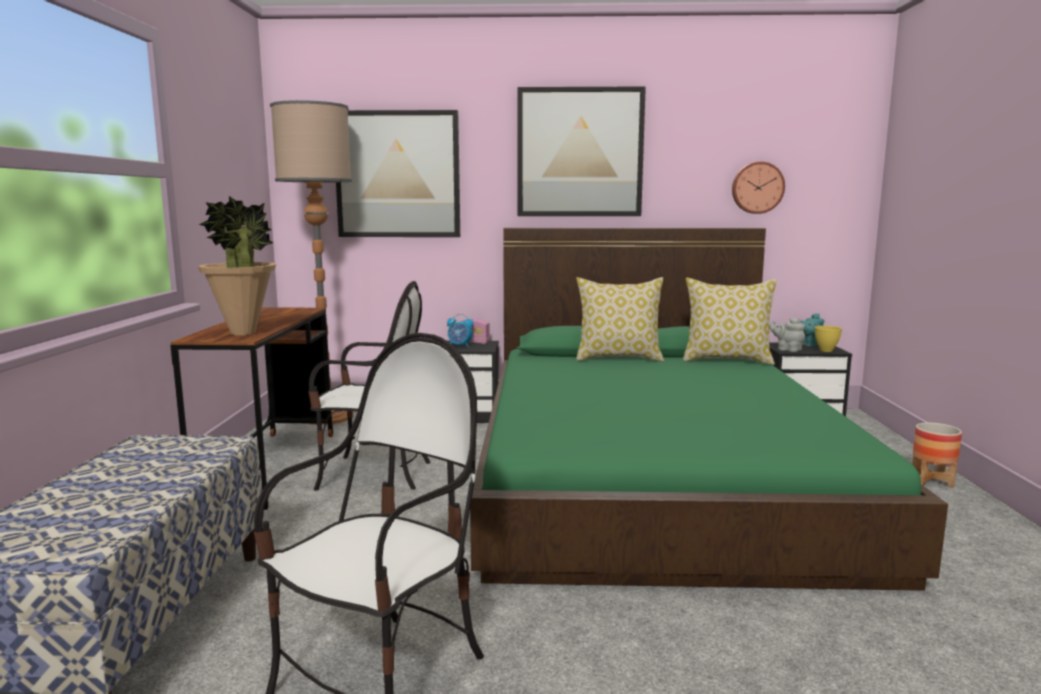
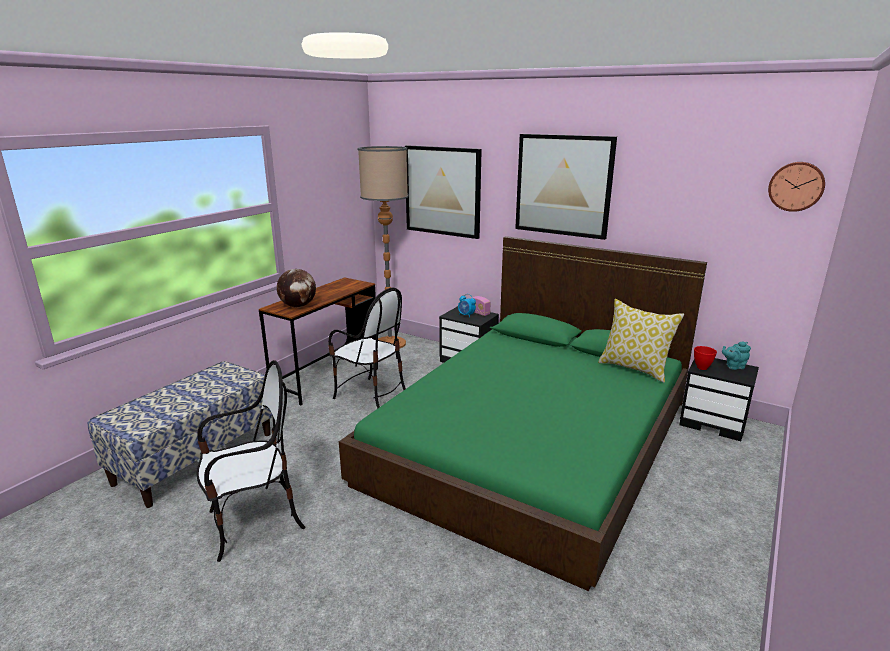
camera: 30 degrees right, 10 degrees up
potted plant [198,196,276,335] -> globe [277,269,316,307]
pillow [576,277,664,362] -> none
wall clock [732,162,785,214] -> wall clock moved to [768,162,825,212]
grey teapot [769,318,805,352] -> red bowl [694,346,717,370]
yellow bowl [815,326,842,352] -> none
planter [912,423,962,488] -> none

